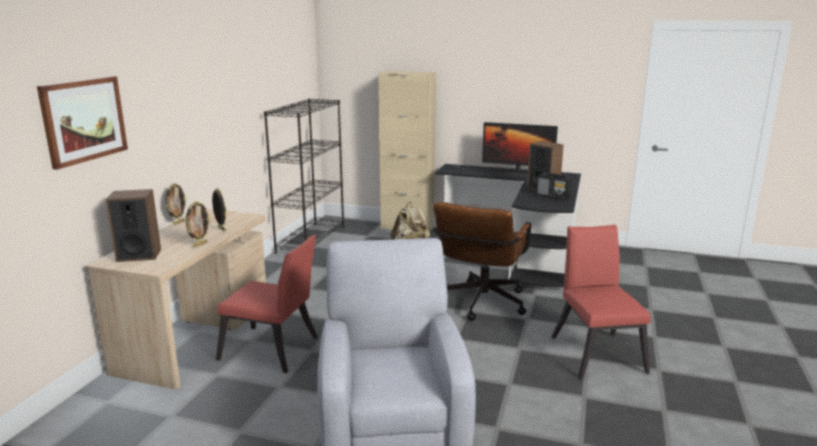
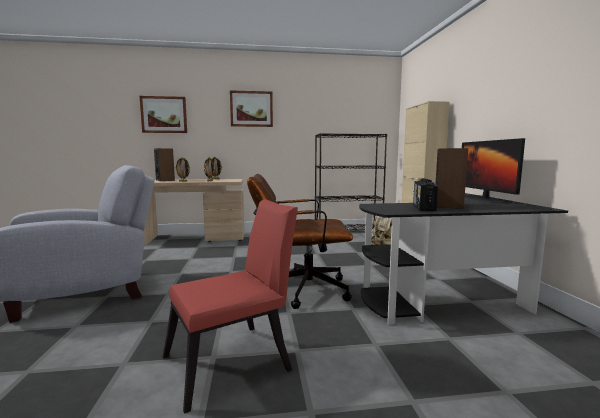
camera: 65 degrees right, 10 degrees down
red chair [216,235,318,373] -> none
none -> picture [230,90,273,127]

